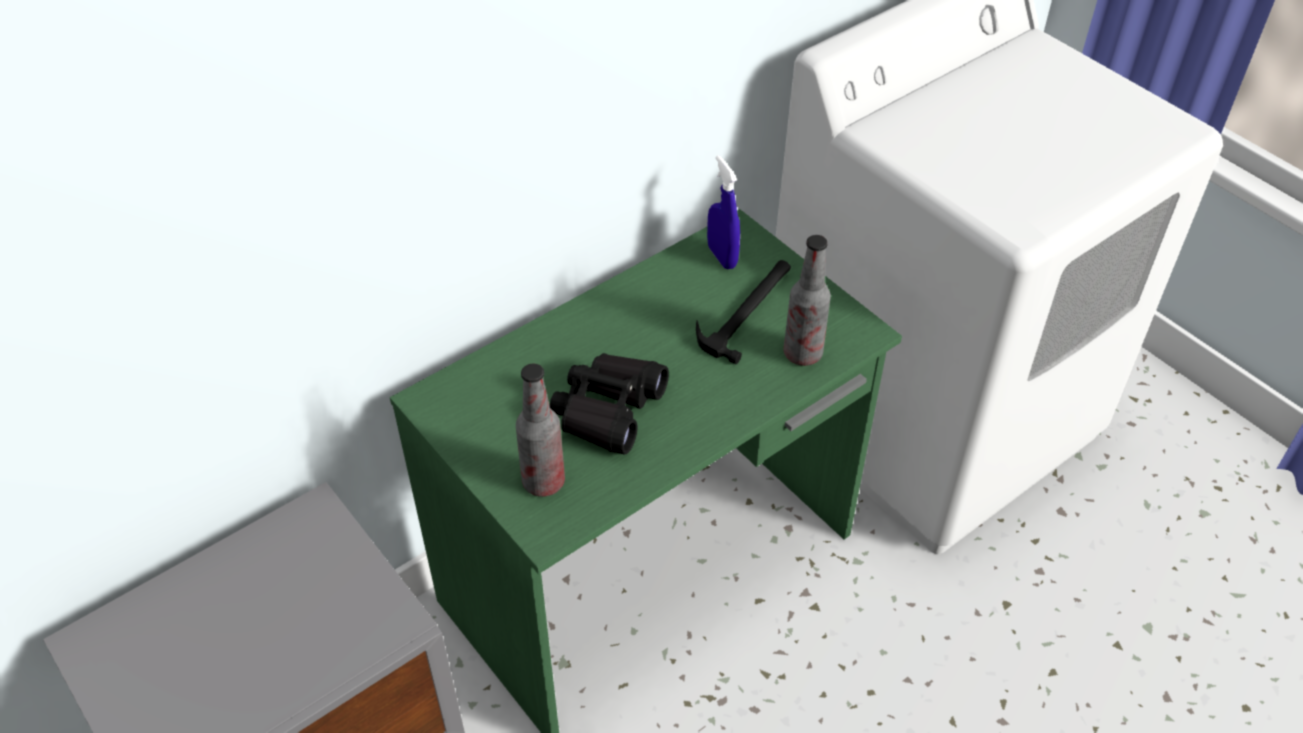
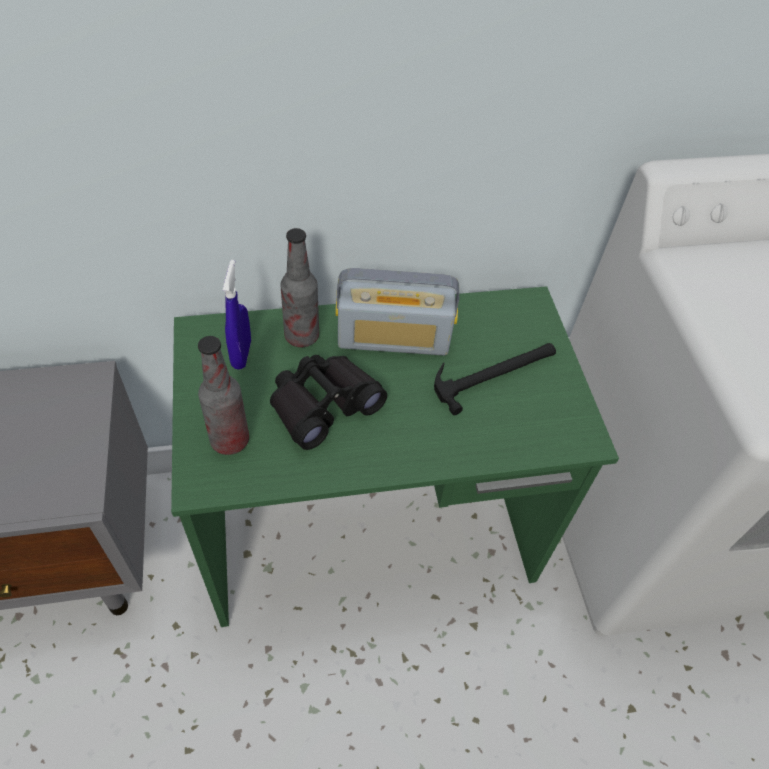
camera: 25 degrees right, 5 degrees up
blue spray bottle [707,155,740,269] -> blue spray bottle moved to [223,260,251,370]
bottle [784,235,831,366] -> bottle moved to [280,228,319,347]
none -> radio [336,268,459,355]

